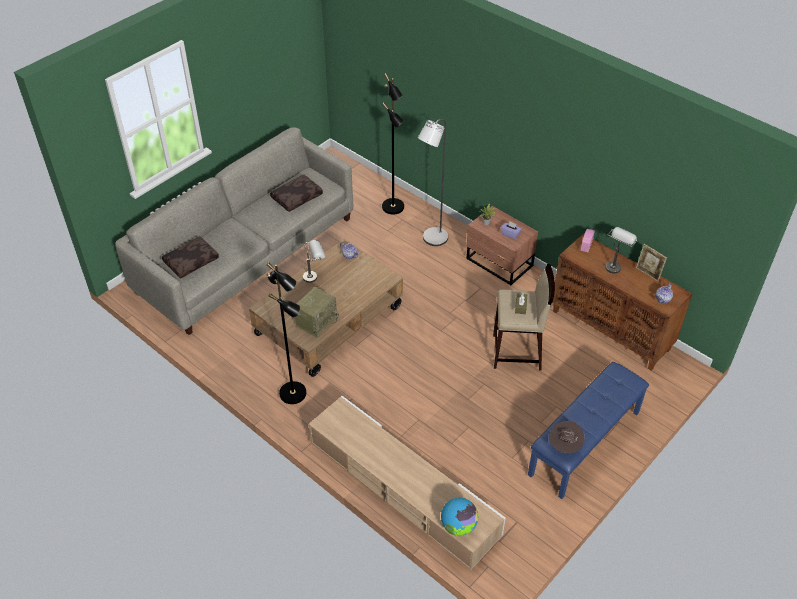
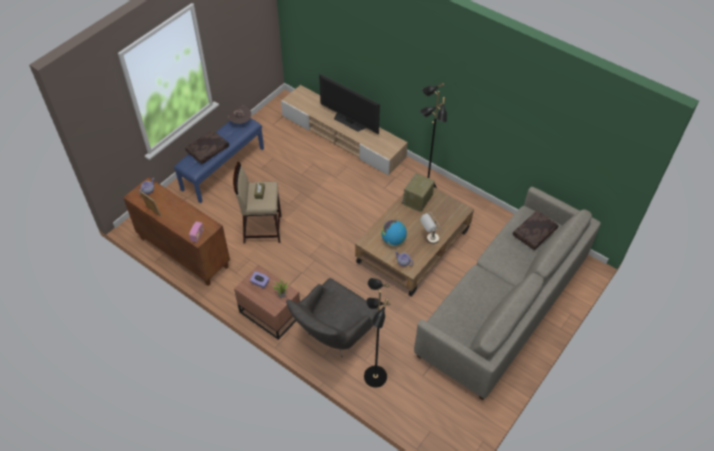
camera: 175 degrees right, 5 degrees up
brown pillow [270,175,323,212] -> brown pillow moved to [185,130,229,164]
grey floor lamp [418,119,448,246] -> grey armchair [286,278,378,357]
globe [441,497,479,536] -> globe moved to [381,220,407,246]
grey table lamp [606,227,638,274] -> none
none -> television [319,74,380,134]

